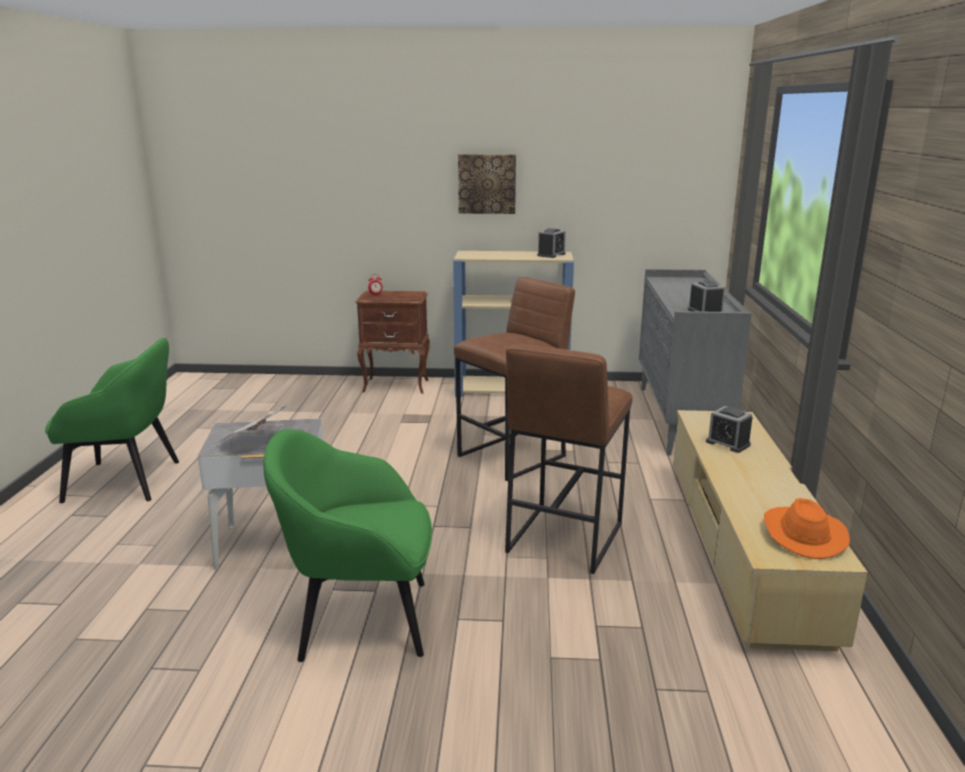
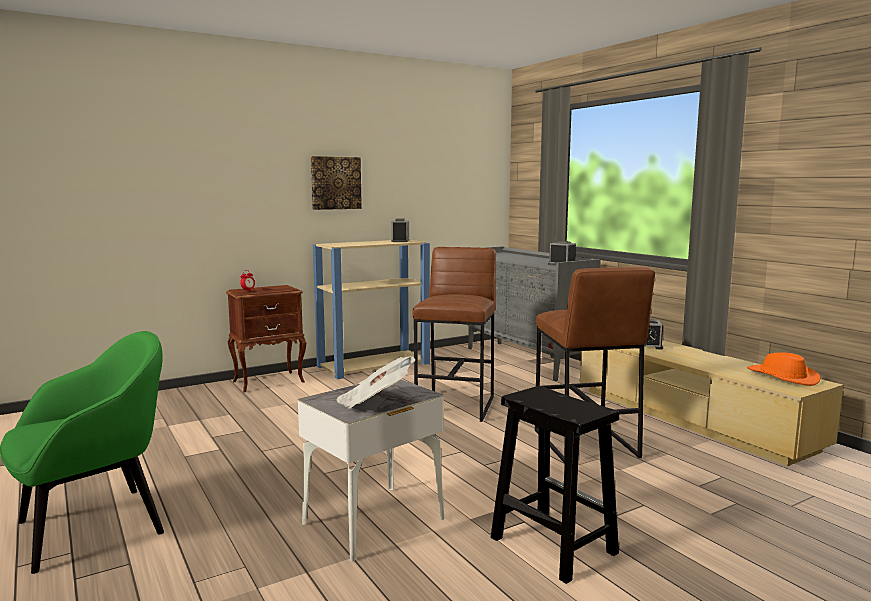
camera: 35 degrees left, 10 degrees down
green armchair [263,429,432,662] -> black stool [491,386,619,584]

